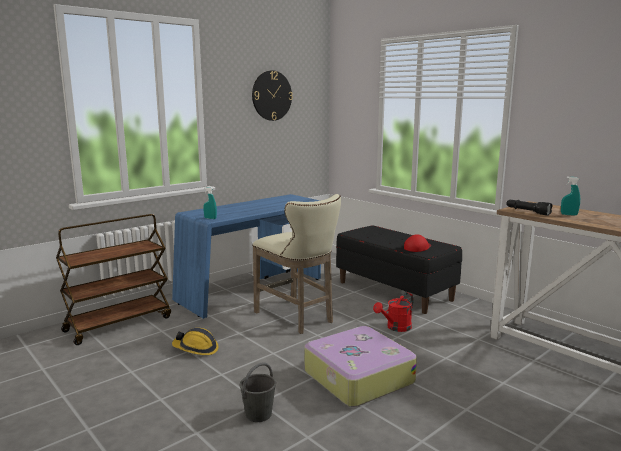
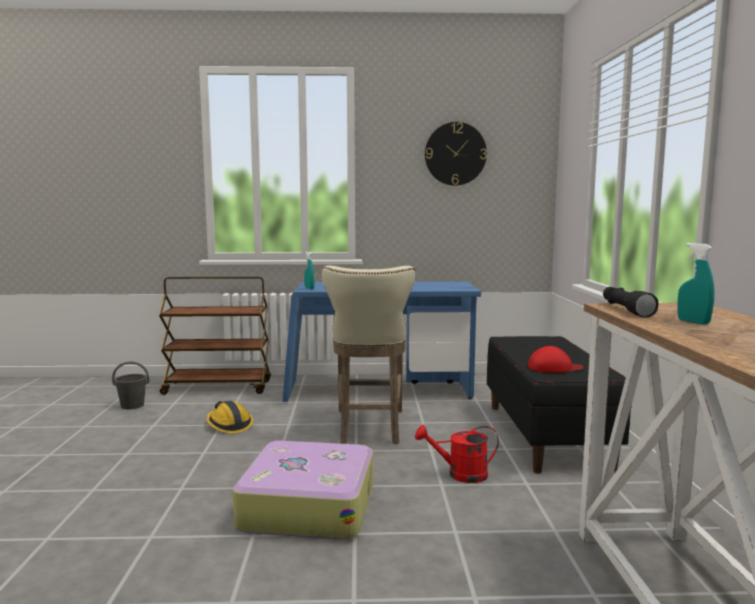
camera: 40 degrees right, 5 degrees down
grey bucket [240,362,276,422] -> grey bucket moved to [112,361,149,409]

